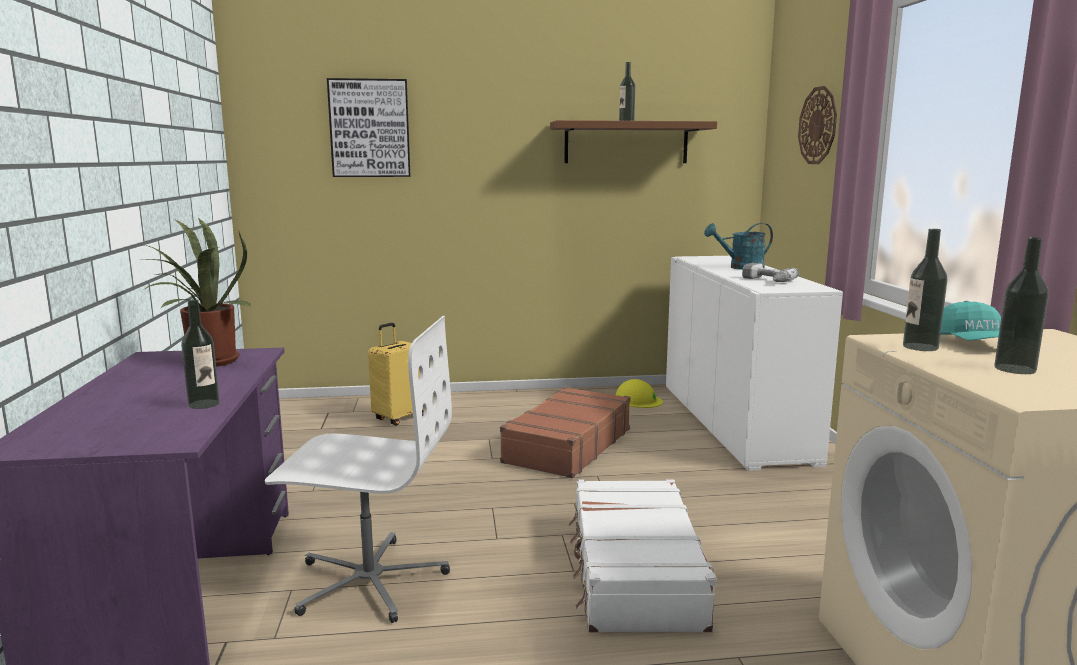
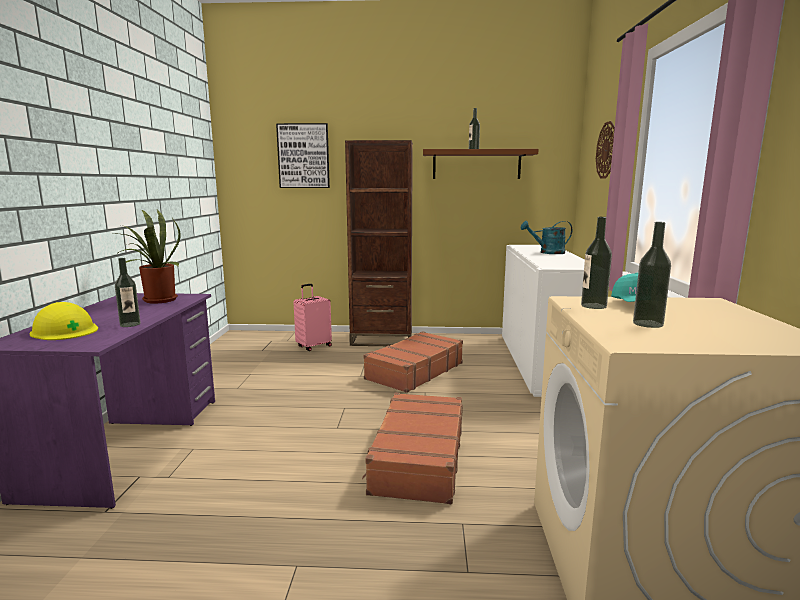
camera: 10 degrees right, 0 degrees up
white office chair [265,316,452,623] -> none
yellow suitcase [368,323,424,425] -> pink suitcase [293,284,332,351]
white suitcase [569,479,717,633] -> brown suitcase [362,392,463,504]
yellow hard hat [616,379,663,408] -> yellow hard hat moved to [30,302,98,340]
power drill [742,263,799,282] -> none
none -> brown bookcase [345,140,413,346]

